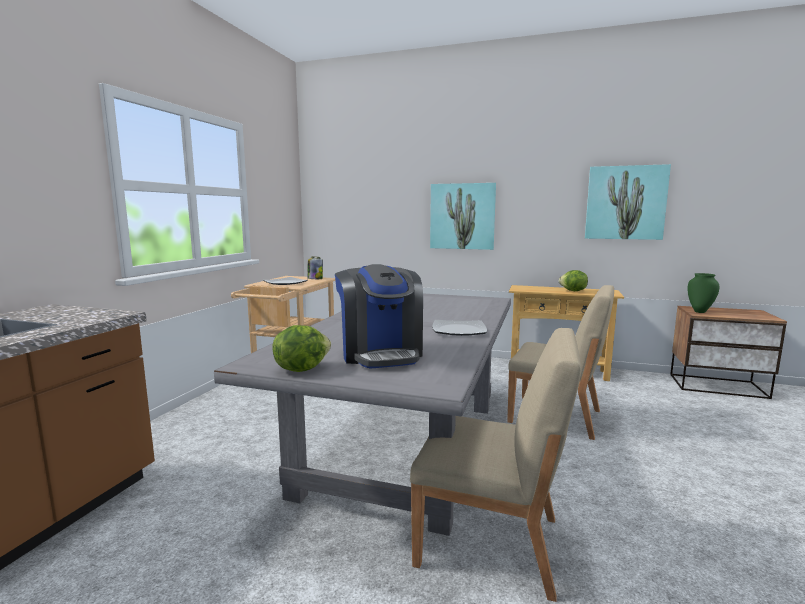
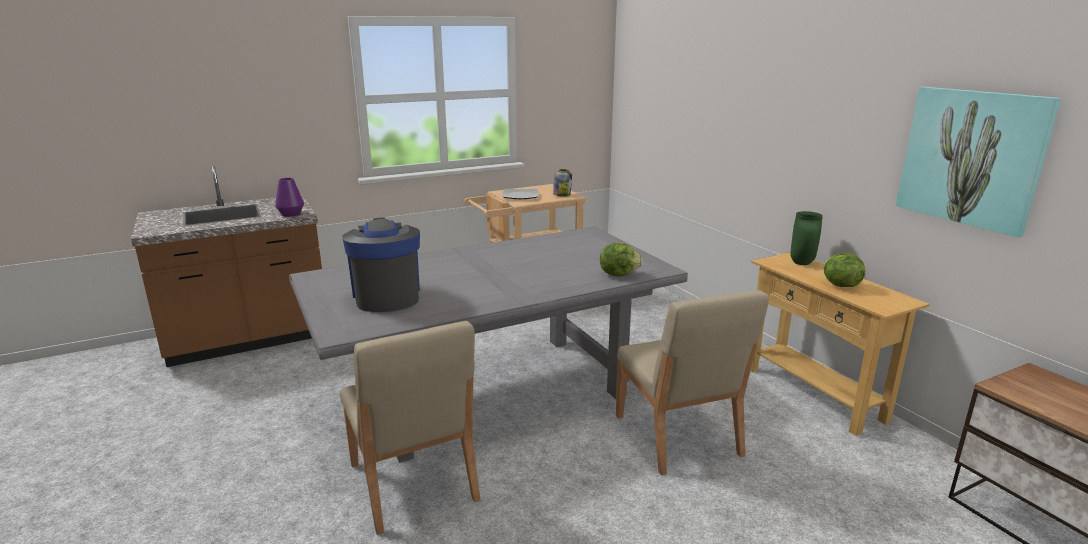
camera: 45 degrees right, 10 degrees up
lettuce [273,325,331,372] -> lettuce moved to [600,242,643,276]
coffee machine [335,264,423,368] -> coffee machine turned 135 degrees clockwise [342,217,420,312]
picture [430,183,496,250] -> none
plate [432,320,487,336] -> none
green vase [687,273,719,313] -> green vase moved to [790,211,823,265]
none -> purple vase [275,178,304,217]

